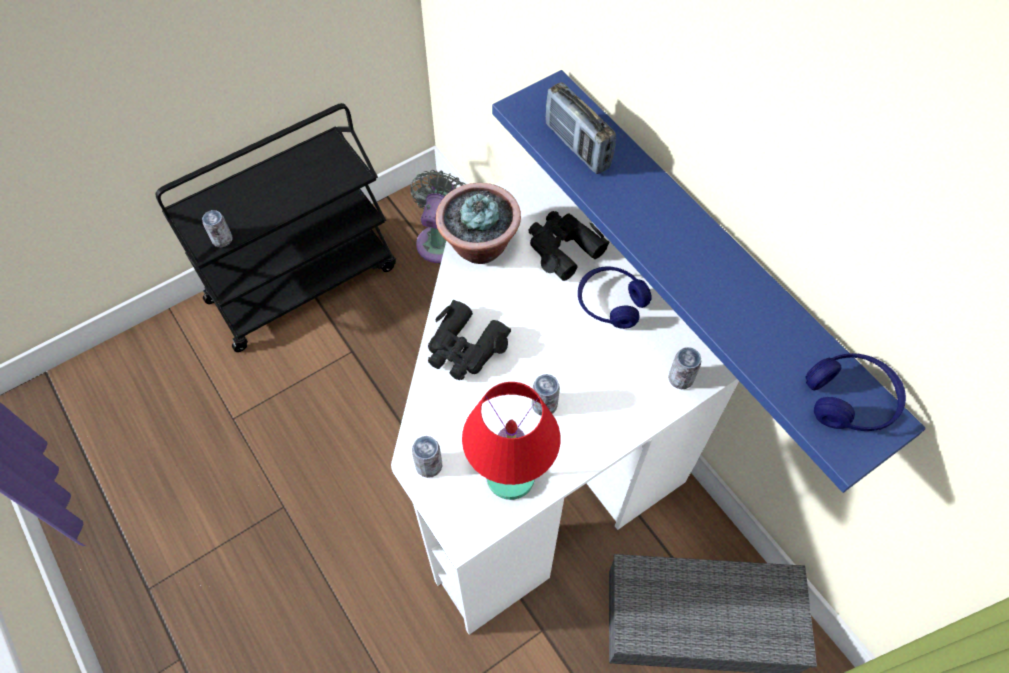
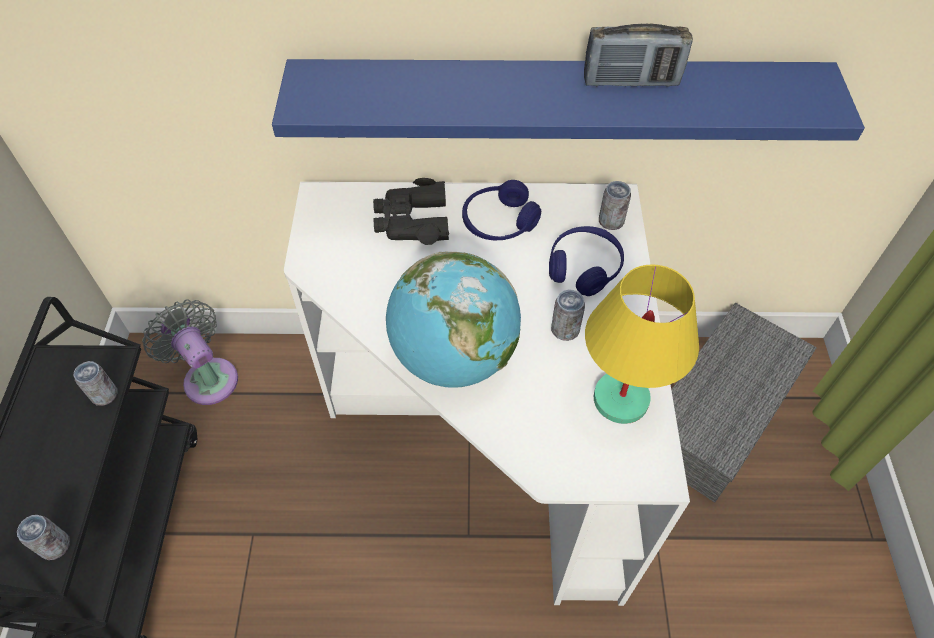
camera: 55 degrees left, 5 degrees down
can [412,436,442,478] -> can moved to [74,361,118,406]
black binoculars [428,300,511,380] -> globe [386,252,521,388]
potted plant [436,183,521,264] -> none
red table lamp [462,382,561,500] -> yellow table lamp [585,264,699,424]
radio [546,82,616,174] -> radio moved to [584,23,693,87]
blue headphones [805,353,906,431] -> blue headphones moved to [549,226,624,296]

